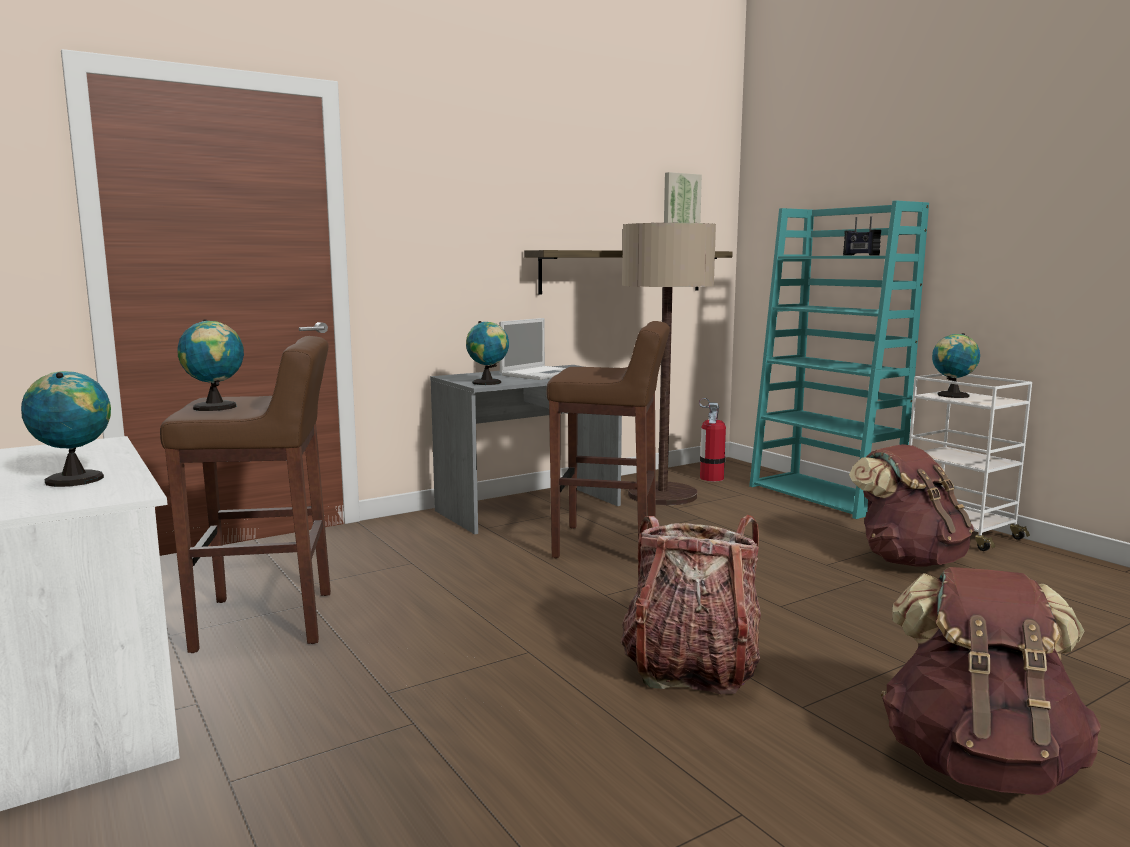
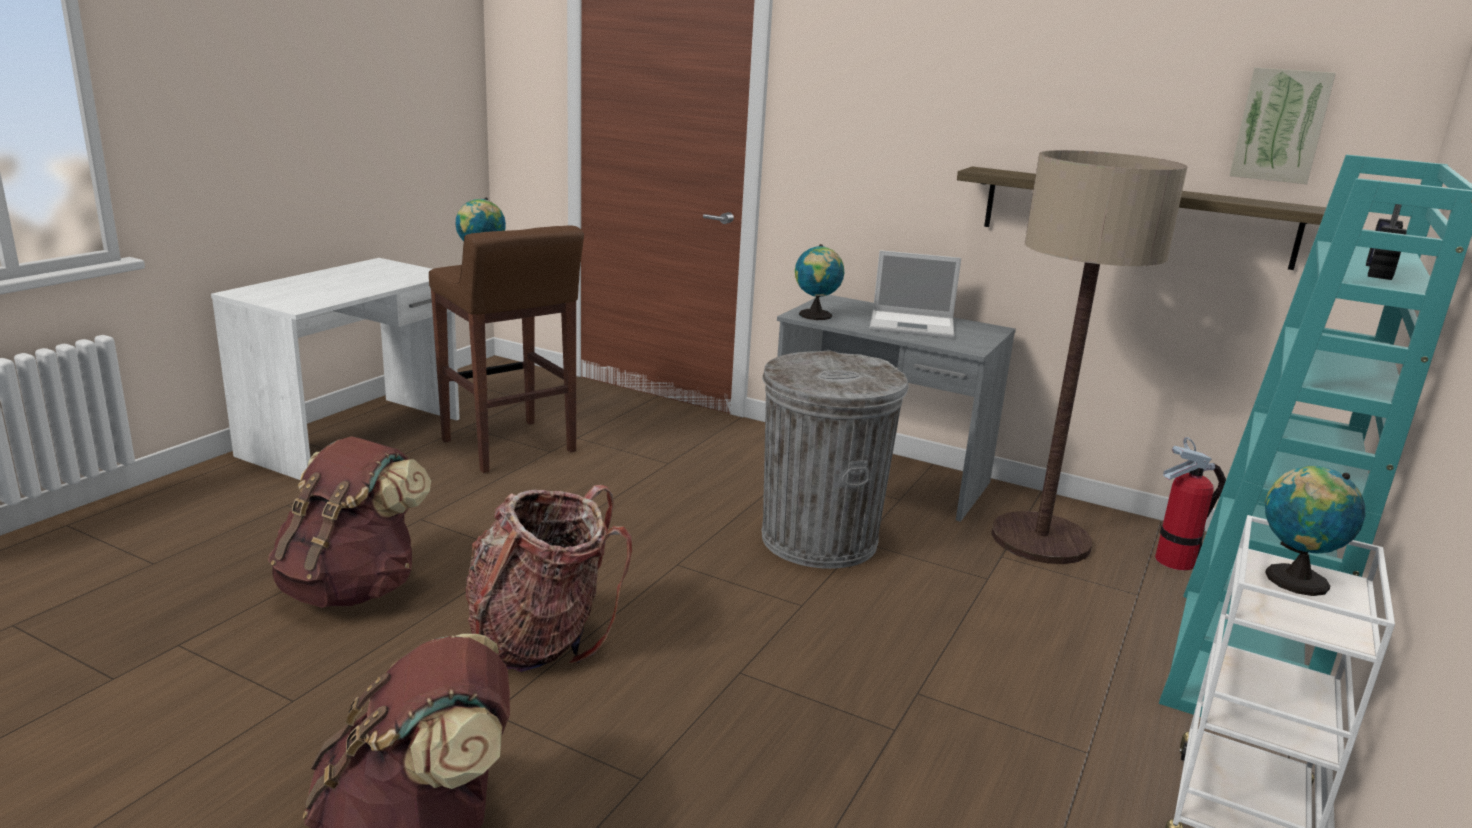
camera: 60 degrees right, 10 degrees up
globe [21,371,111,487] -> none
brown stool [546,321,670,558] -> grey trash can [761,350,909,569]
brown backpack [849,444,974,567] -> brown backpack moved to [268,436,431,608]

